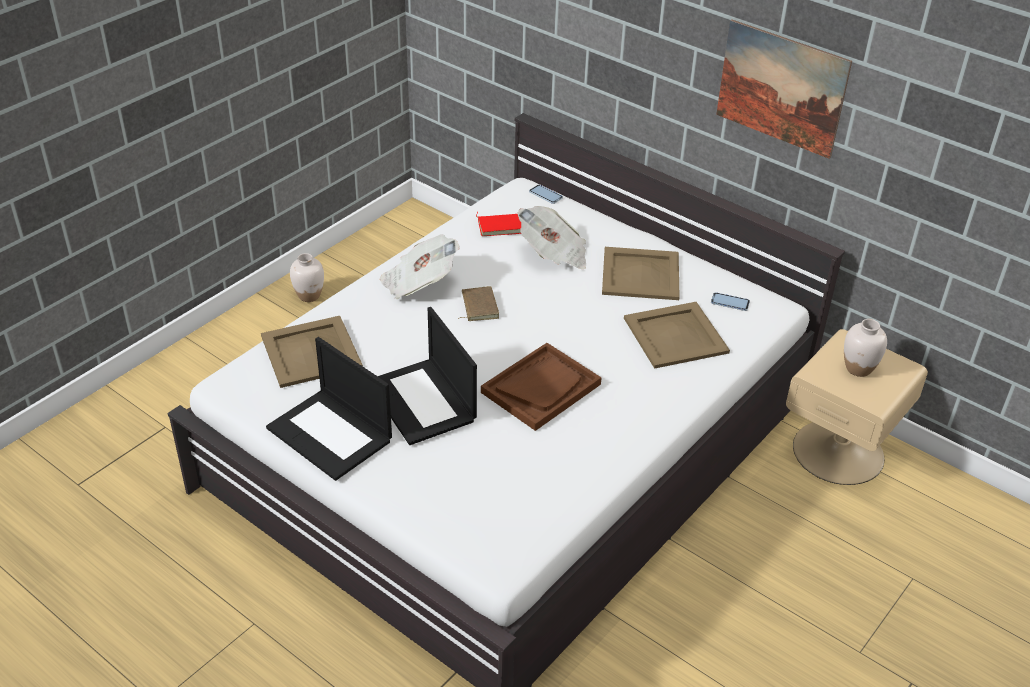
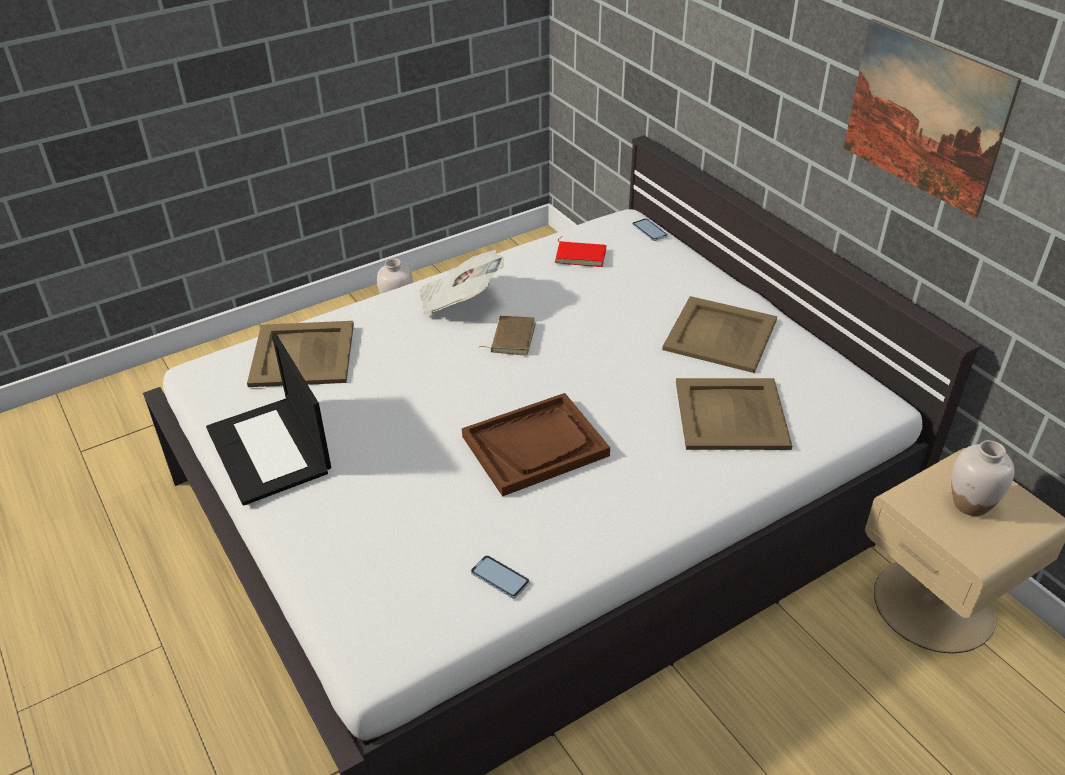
camera: 20 degrees right, 0 degrees up
laptop [378,307,477,445] -> none
newspaper [518,206,586,269] -> none
phone [711,292,750,311] -> phone moved to [471,555,530,599]

